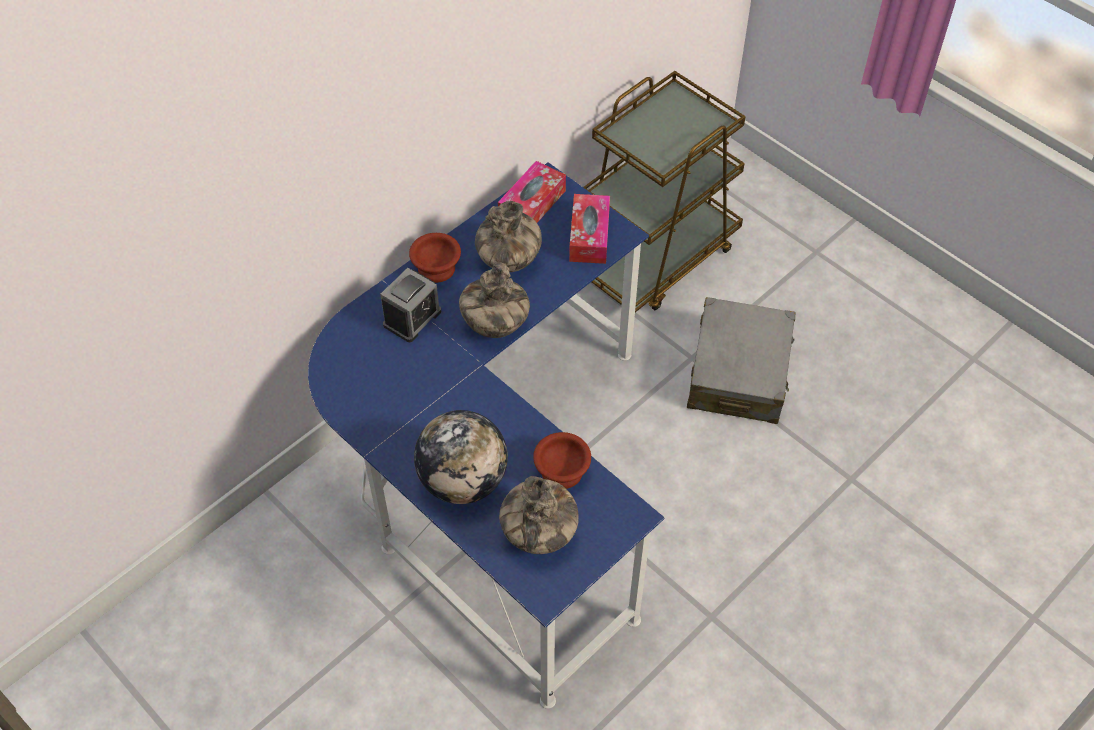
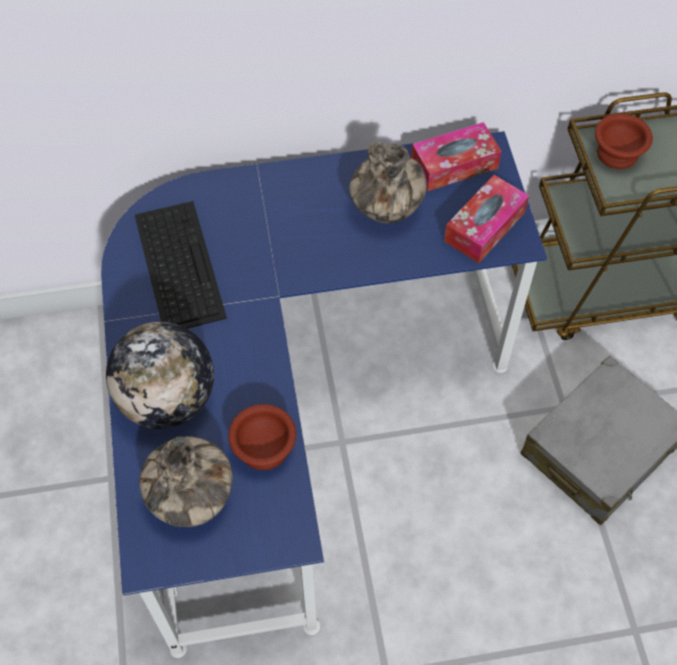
camera: 35 degrees right, 5 degrees up
alarm clock [380,268,441,342] -> none
brown bowl [409,233,461,283] -> brown bowl moved to [595,113,653,169]
vase [459,262,530,338] -> none
none -> keyboard [135,201,227,328]

